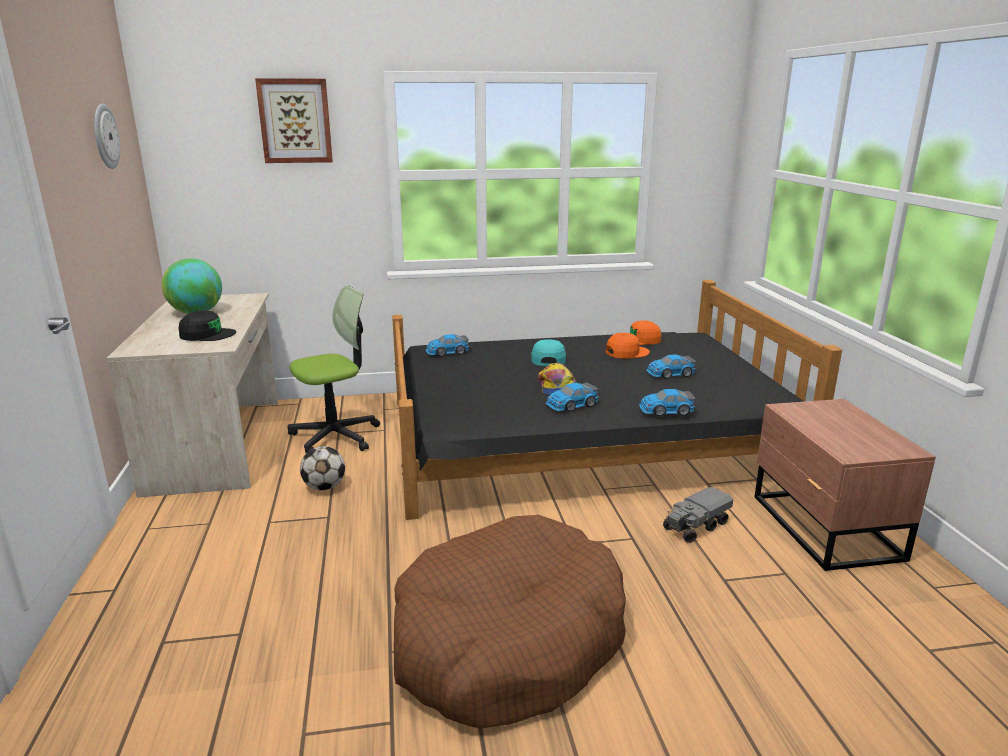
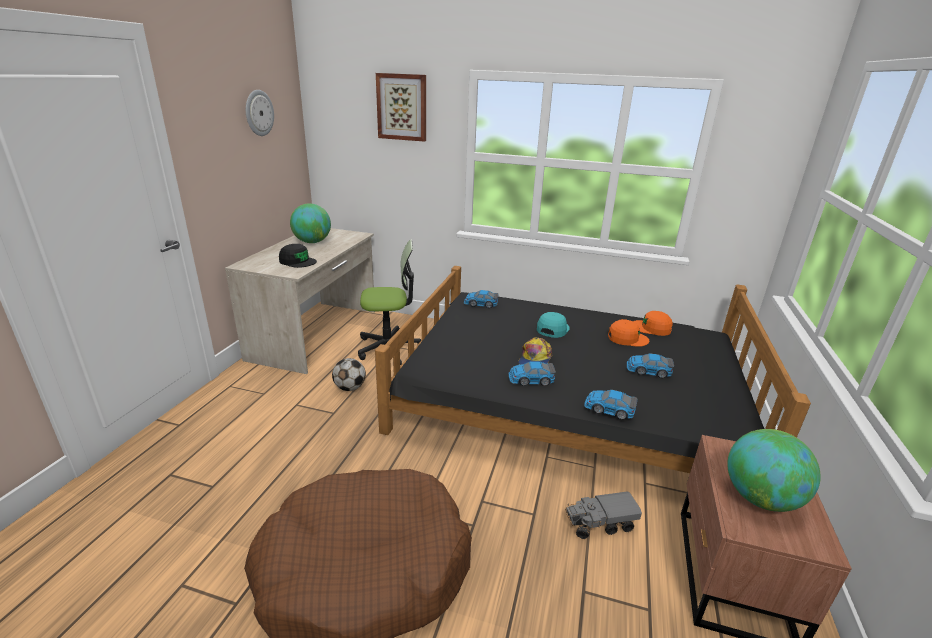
camera: 25 degrees right, 5 degrees up
none -> globe [727,429,821,512]

